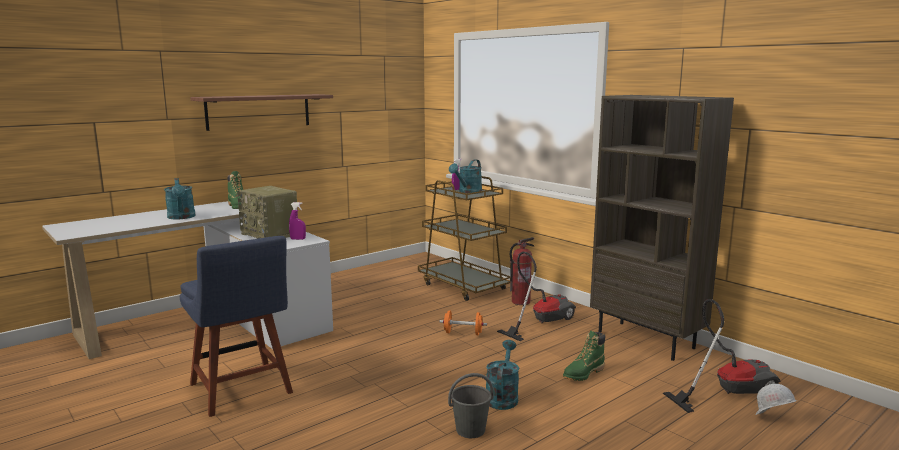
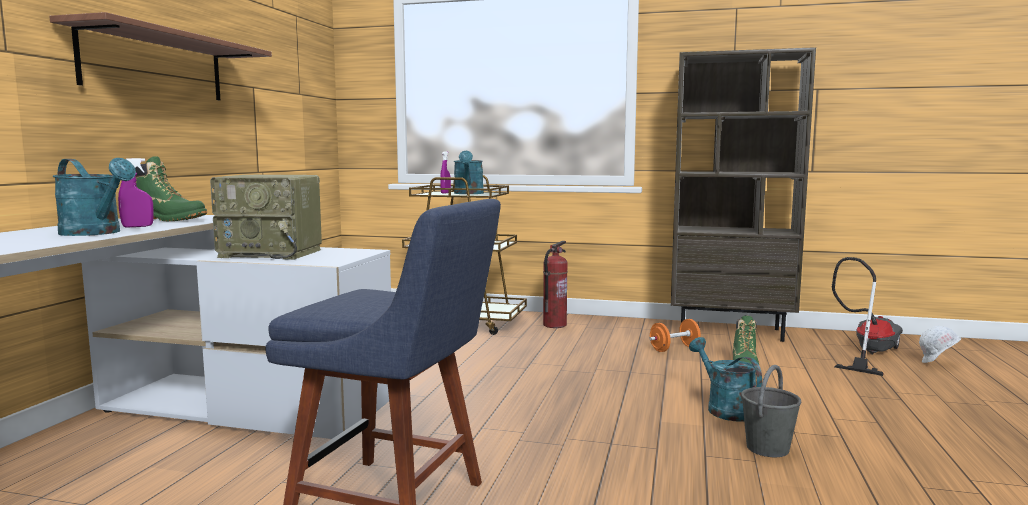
camera: 35 degrees left, 5 degrees down
purple spray bottle [289,202,306,240] -> purple spray bottle moved to [118,158,154,228]
orange dumbbell [440,311,487,335] -> orange dumbbell moved to [649,319,701,352]
vacuum cleaner [497,252,576,341] -> none

